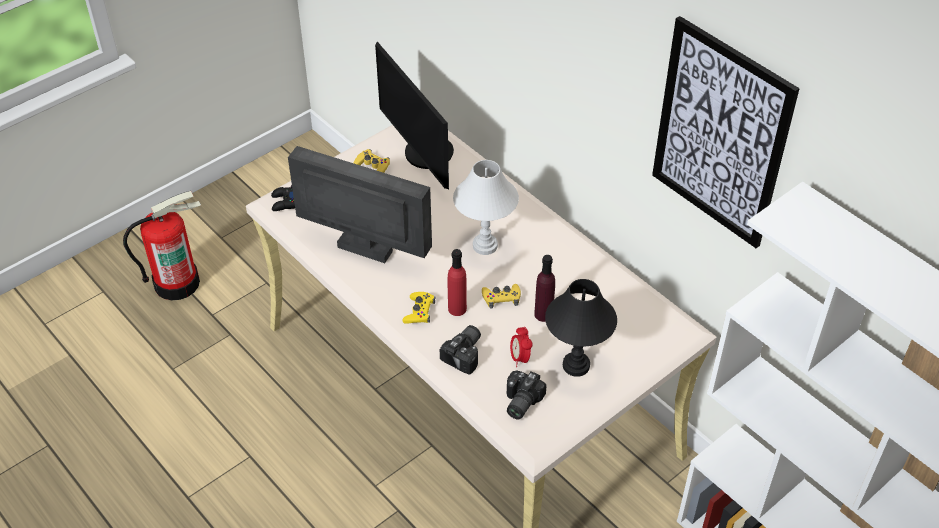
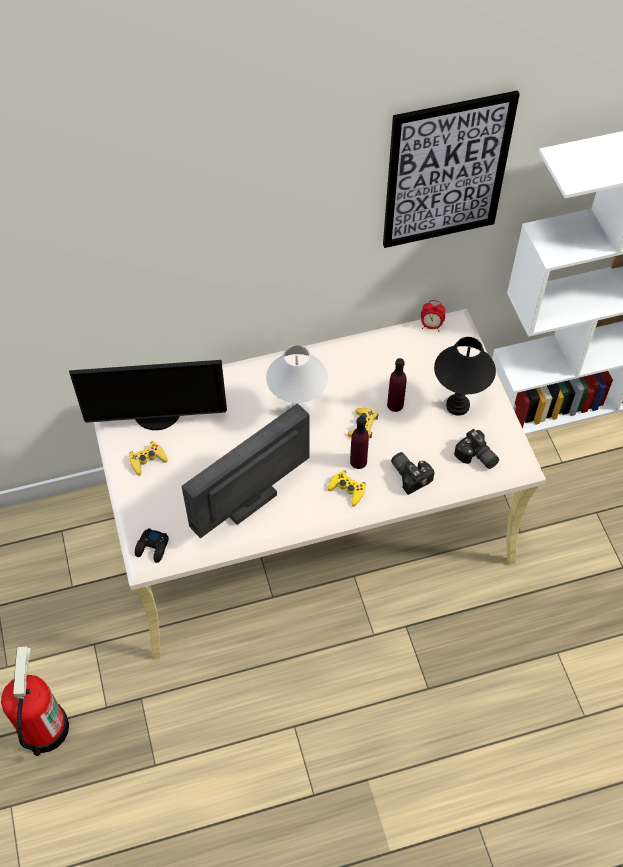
camera: 65 degrees left, 10 degrees up
red bottle [448,249,467,316] -> purple bottle [350,416,369,469]
alarm clock [510,327,533,367] -> alarm clock moved to [421,300,446,332]

